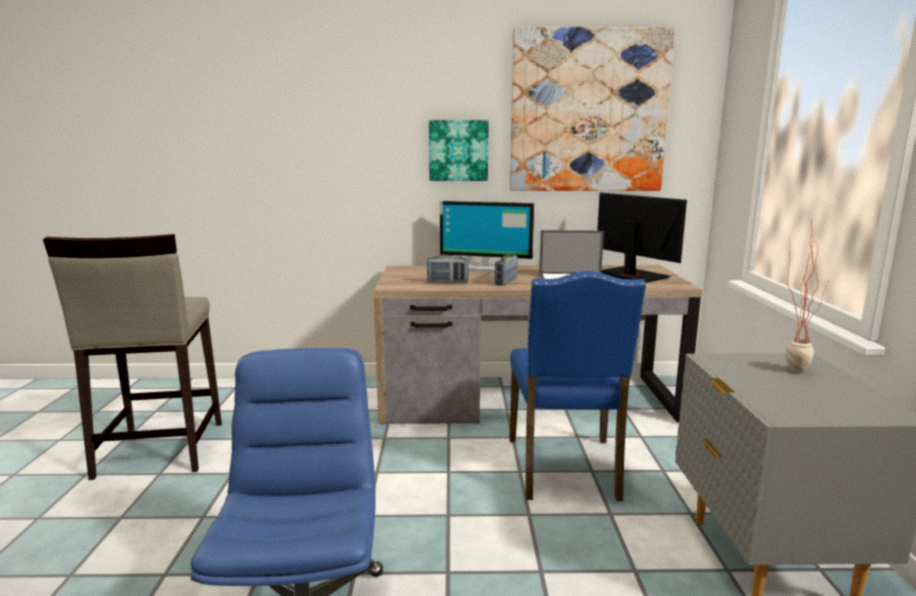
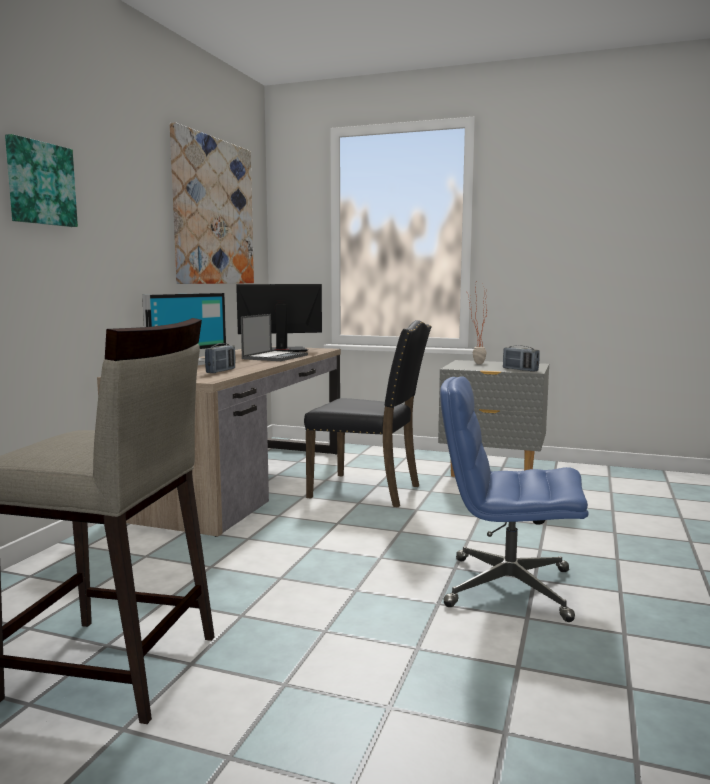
camera: 70 degrees left, 5 degrees down
picture [429,120,489,181] -> picture moved to [5,134,78,227]
radio [494,254,518,286] -> radio moved to [503,345,540,372]
blue chair [509,271,646,501] -> black chair [304,320,432,507]

